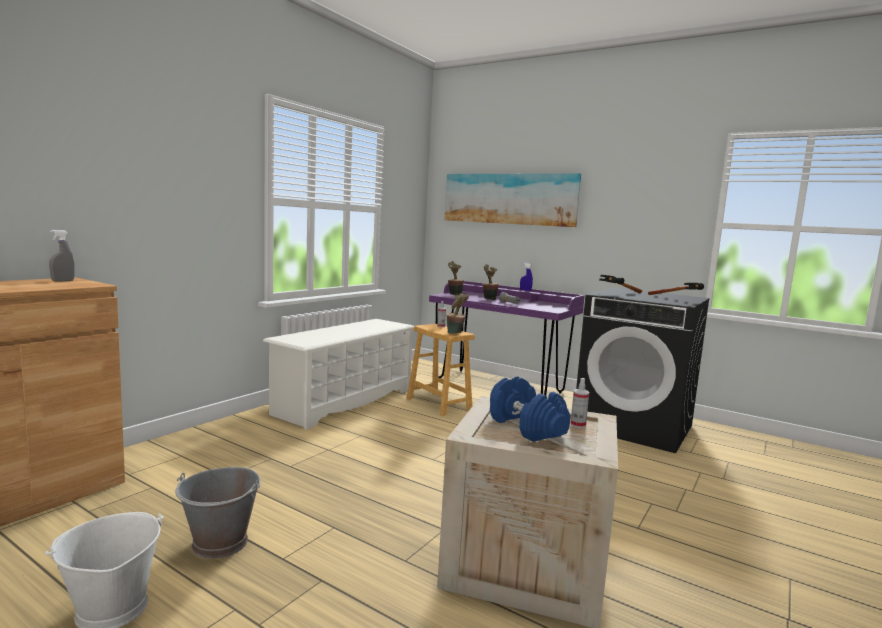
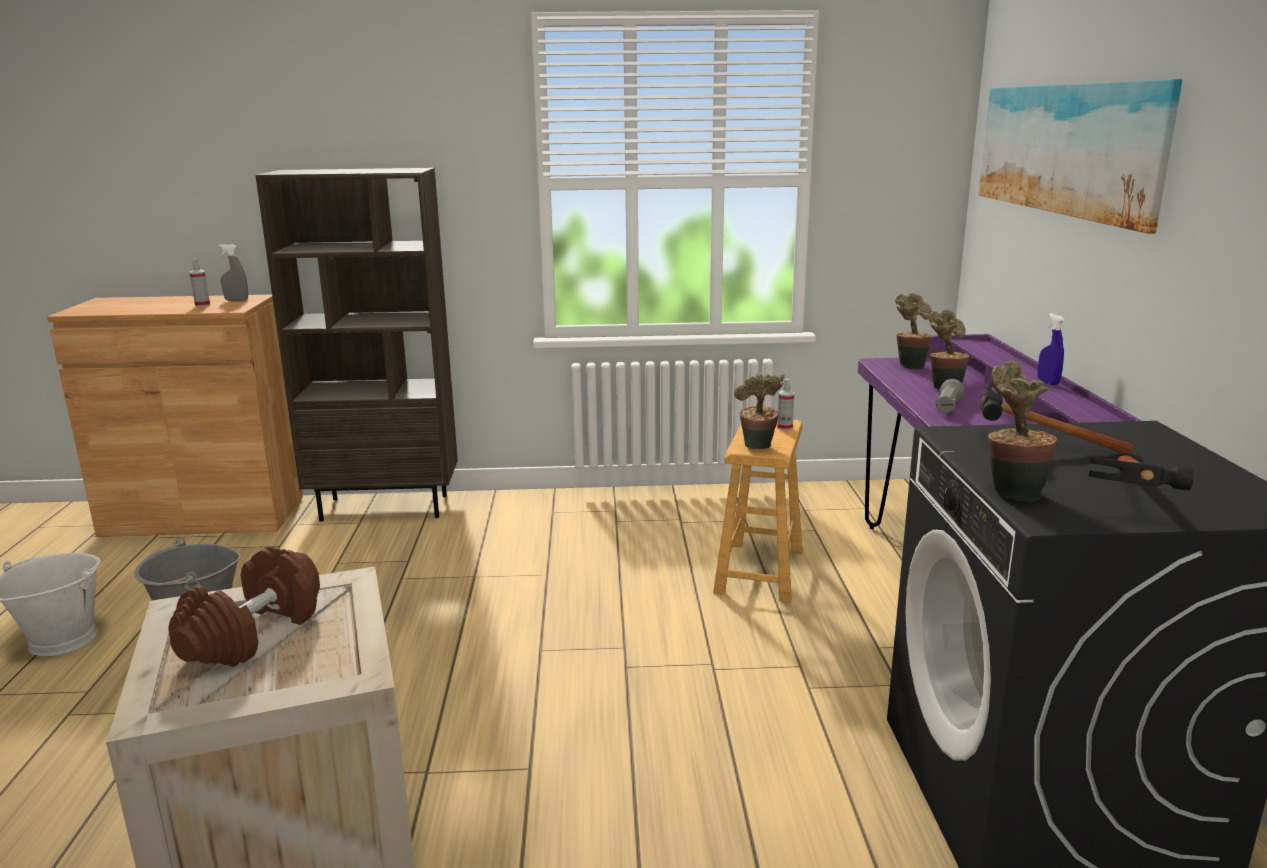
camera: 55 degrees right, 10 degrees up
white shoe rack [263,319,415,430] -> none
blue dumbbell [490,376,571,442] -> brown dumbbell [168,546,320,667]
spray bottle [570,378,589,428] -> spray bottle moved to [189,259,210,307]
none -> brown bookcase [255,168,458,521]
none -> potted plant [988,360,1057,502]

